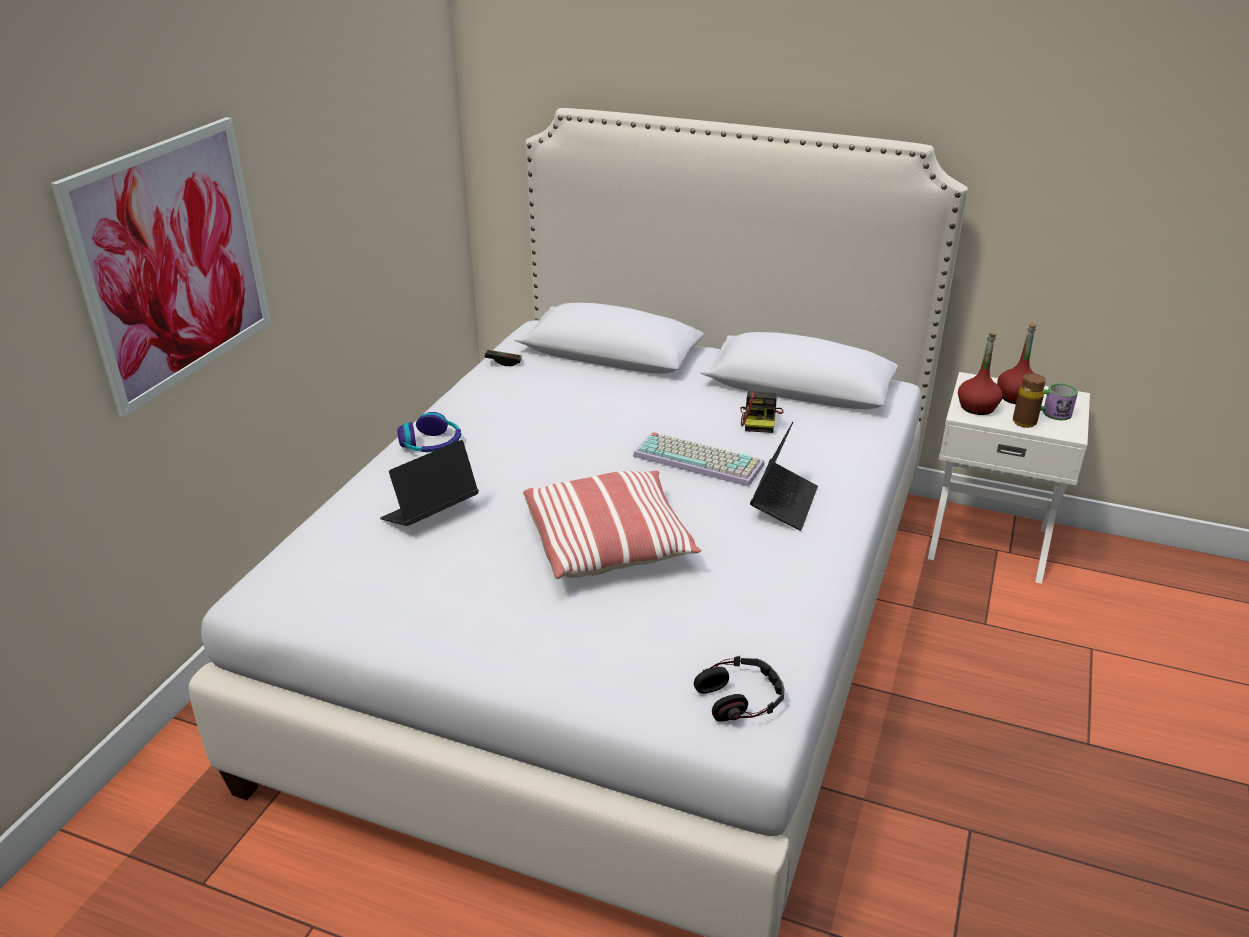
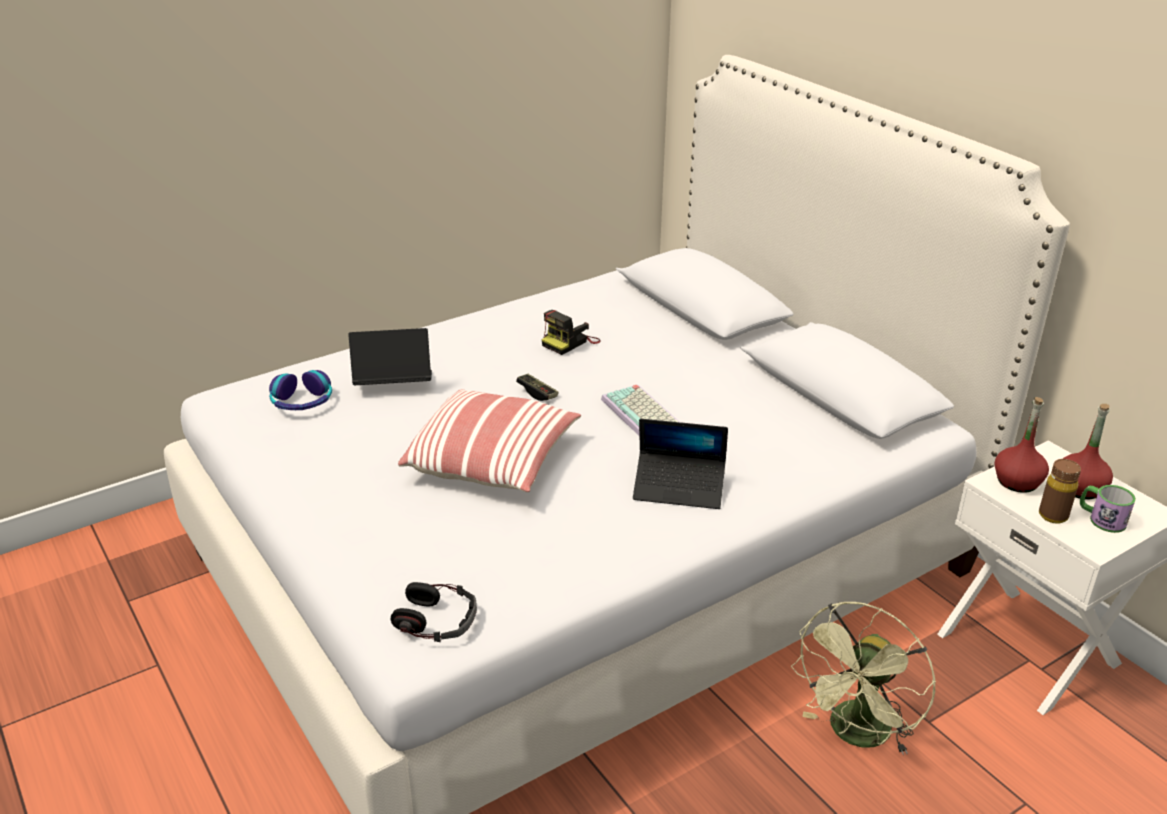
camera: 35 degrees right, 0 degrees up
picture [51,117,271,417] -> none
headphones [398,412,461,452] -> headphones moved to [269,370,332,410]
game controller [485,350,522,366] -> game controller moved to [516,374,559,401]
camera [740,391,784,433] -> camera moved to [542,310,601,355]
laptop [750,422,818,531] -> laptop turned 45 degrees clockwise [633,419,728,509]
none -> green fan [791,602,936,755]

